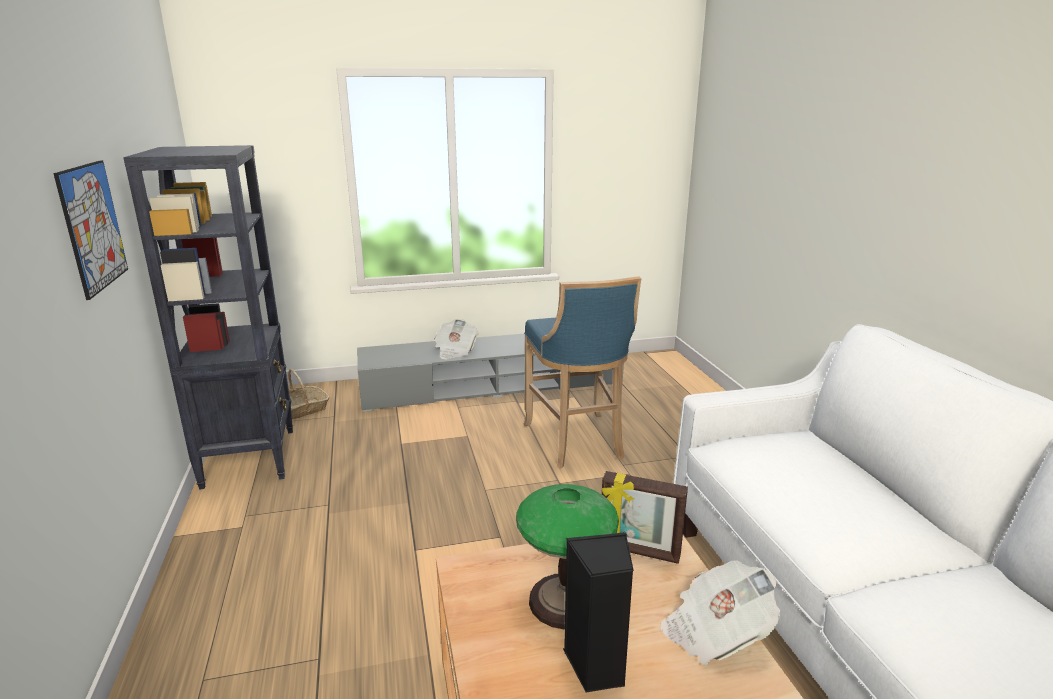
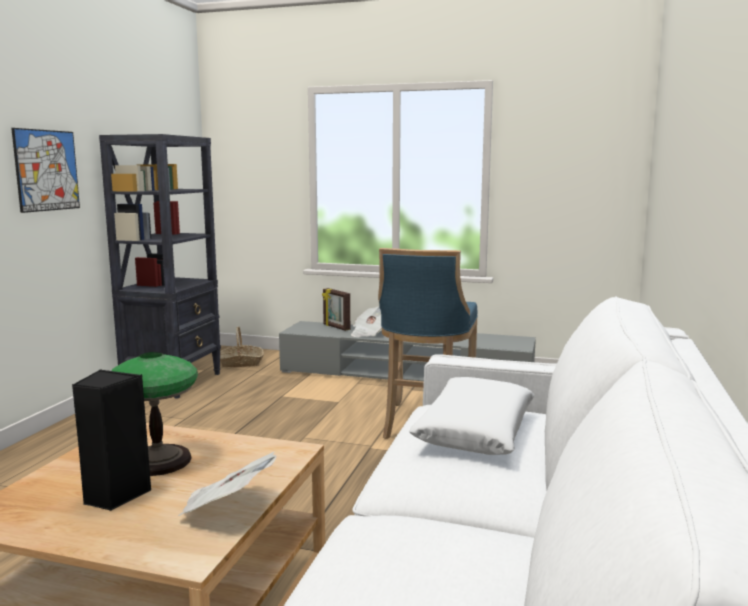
camera: 30 degrees right, 10 degrees down
picture frame [602,471,688,564] -> picture frame moved to [322,288,350,331]
none -> white pillow [409,377,534,455]

